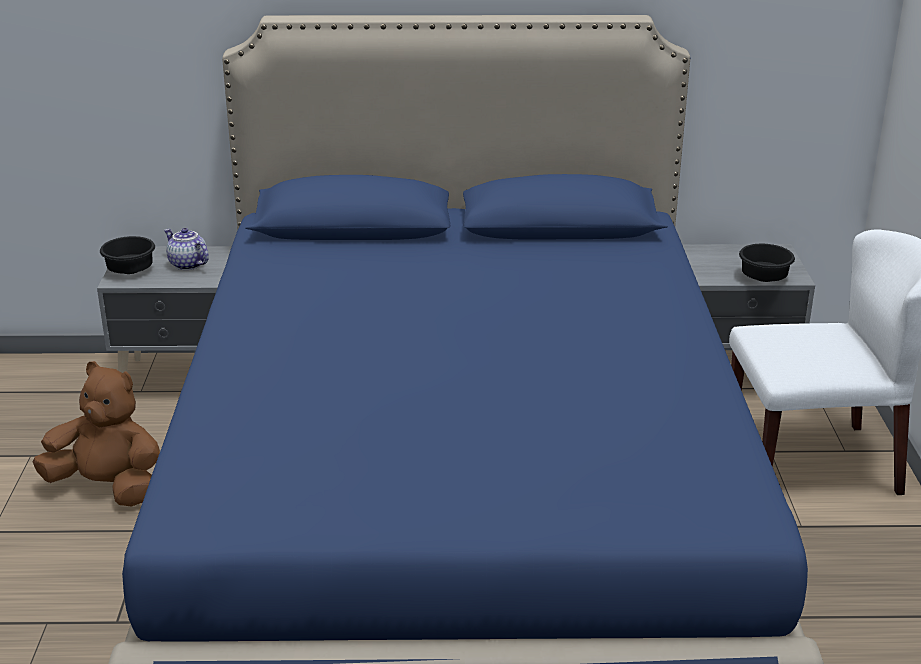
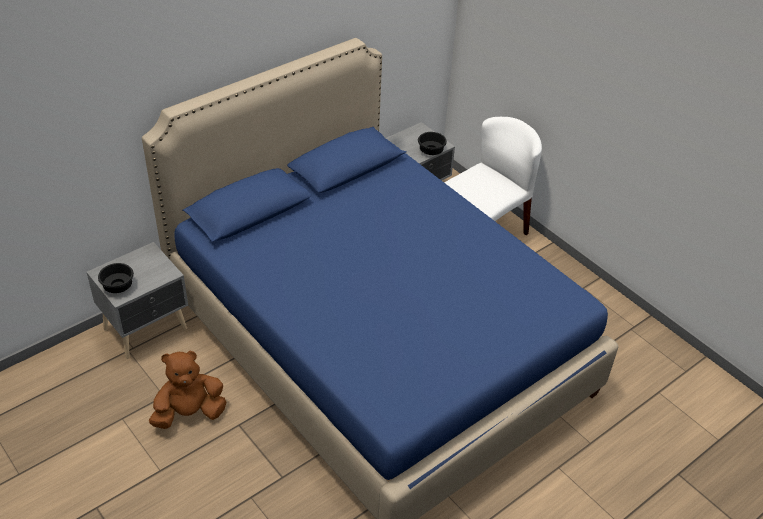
camera: 40 degrees left, 15 degrees up
teapot [164,228,209,270] -> none

